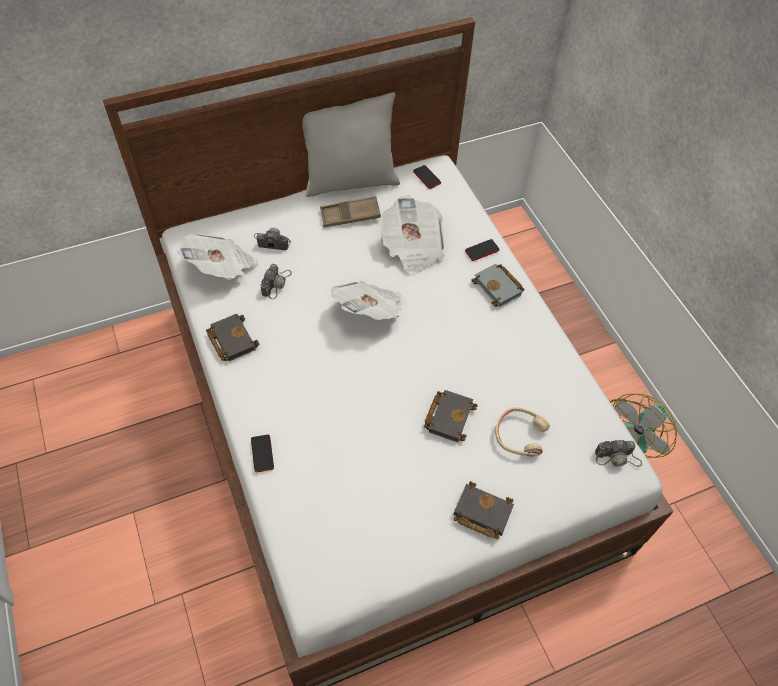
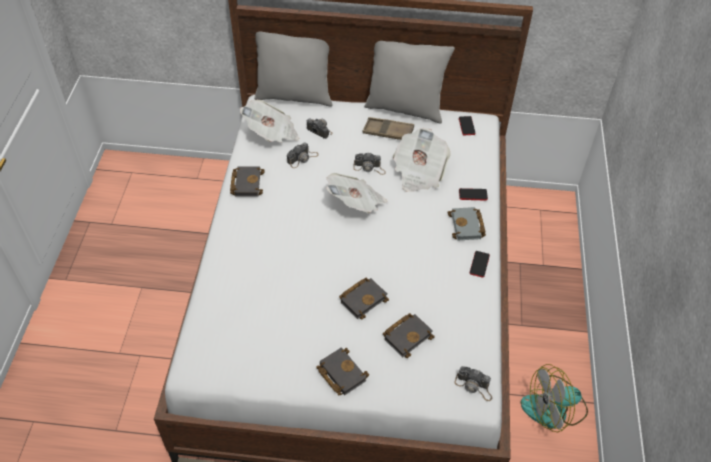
camera: 30 degrees right, 5 degrees down
phone [251,434,274,473] -> phone moved to [470,251,490,278]
beige headphones [495,407,550,456] -> black book [383,313,434,358]
none -> grey pillow [254,32,333,107]
none -> camera [353,152,386,175]

